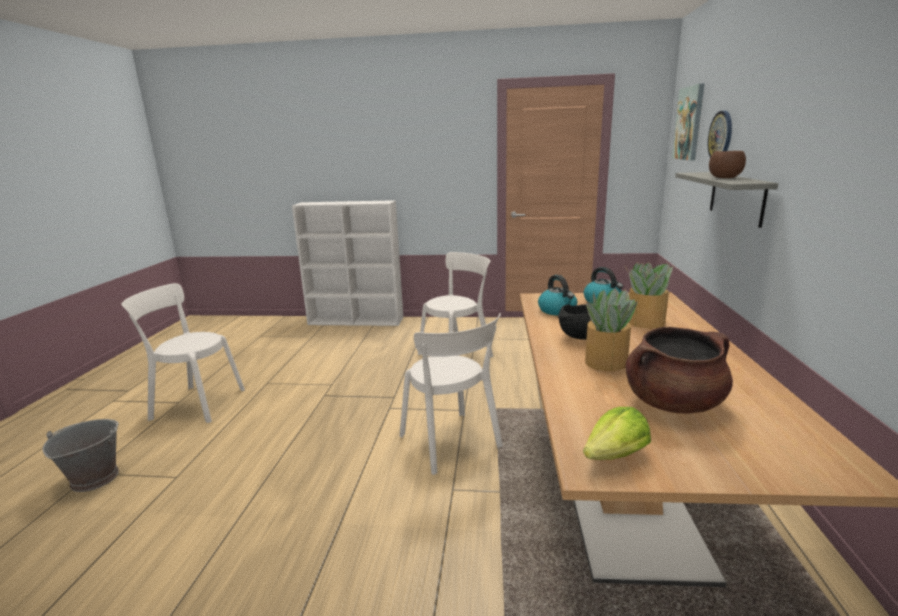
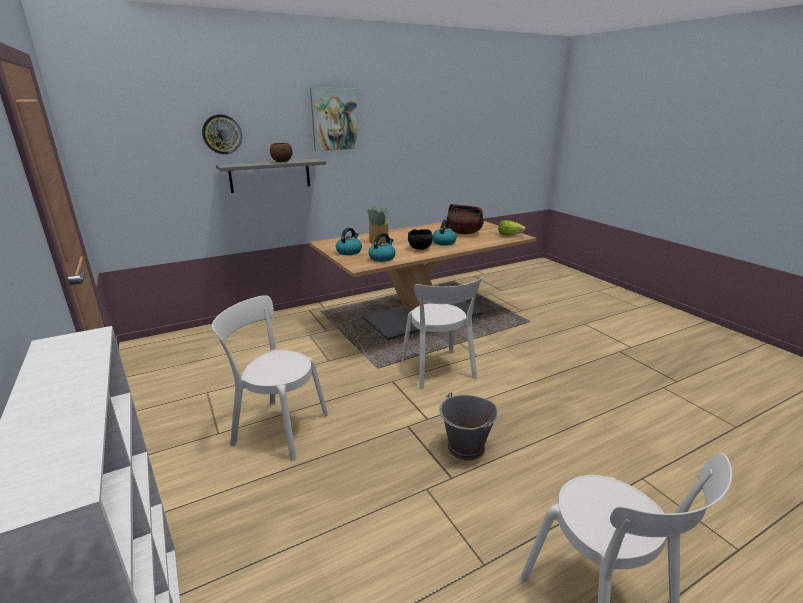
camera: 125 degrees left, 5 degrees up
grey bucket [42,419,119,492] -> grey bucket moved to [439,392,498,461]
white chair [400,313,503,475] -> white chair turned 135 degrees clockwise [401,275,484,390]
potted plant [585,288,637,371] -> kettle [432,220,457,245]
picture [672,83,705,160] -> picture moved to [310,88,358,151]

